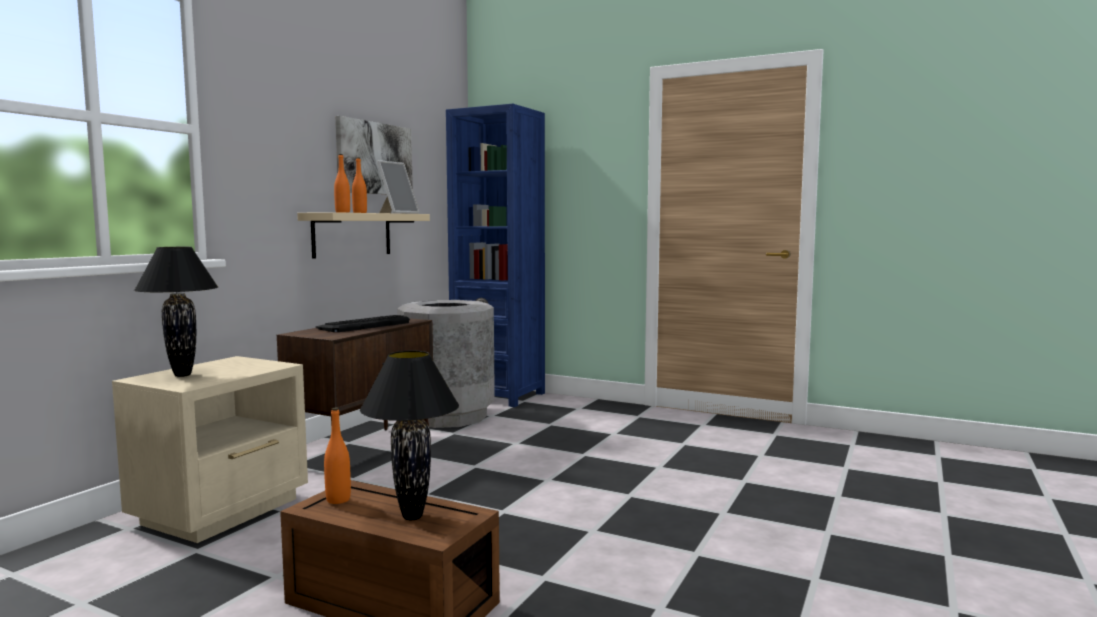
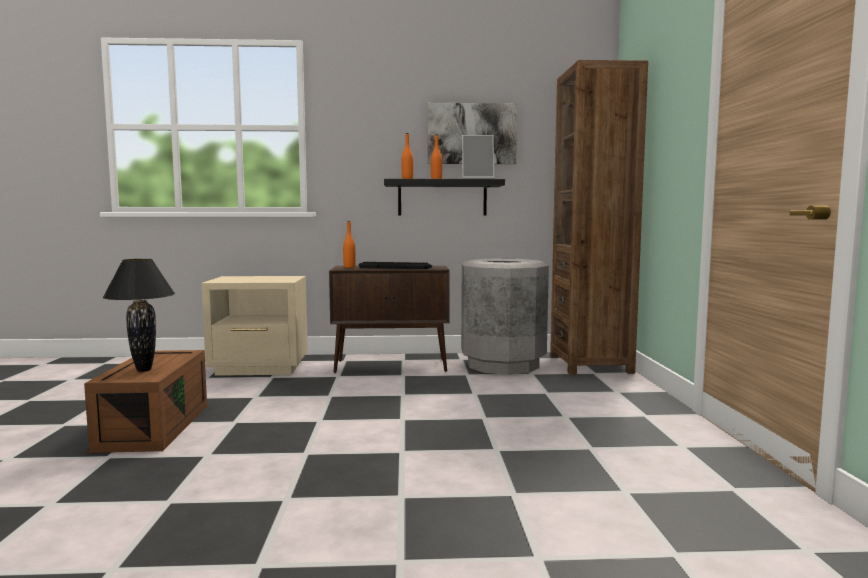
camera: 60 degrees right, 0 degrees up
black table lamp [134,247,218,377] -> none
beige shelf [297,212,430,259] -> black shelf [384,179,505,216]
orange bottle [324,407,351,504] -> orange bottle moved to [343,221,356,268]
blue bookcase [446,104,545,407] -> brown bookcase [550,60,648,374]

